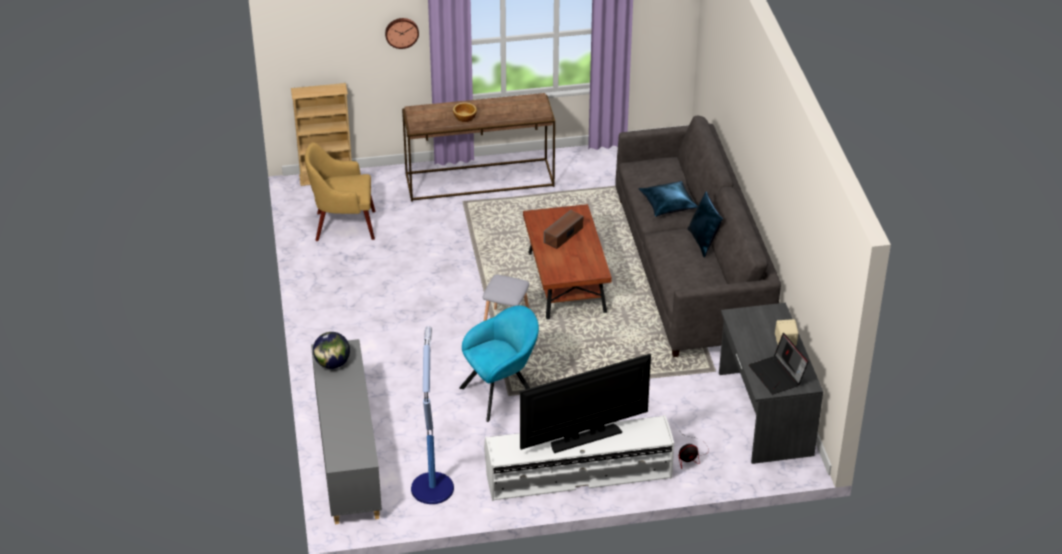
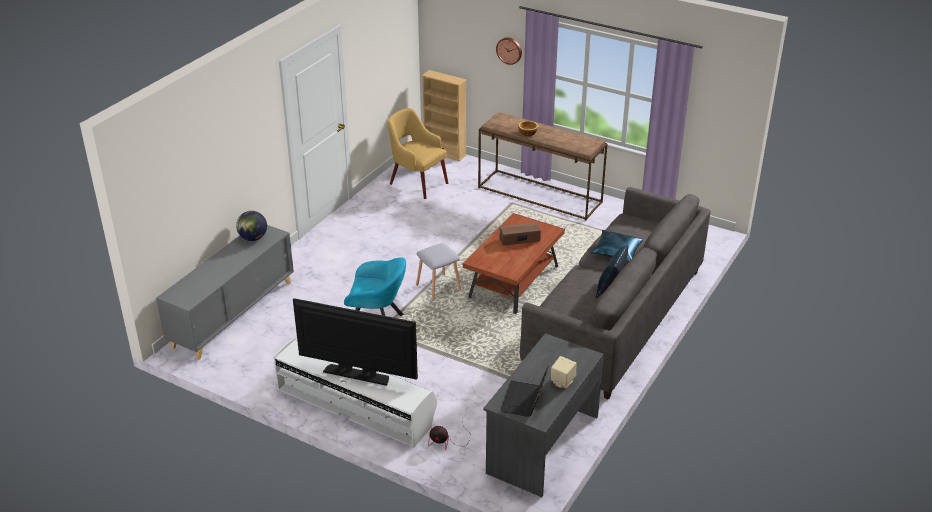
camera: 40 degrees right, 5 degrees down
floor lamp [411,326,454,504] -> none

